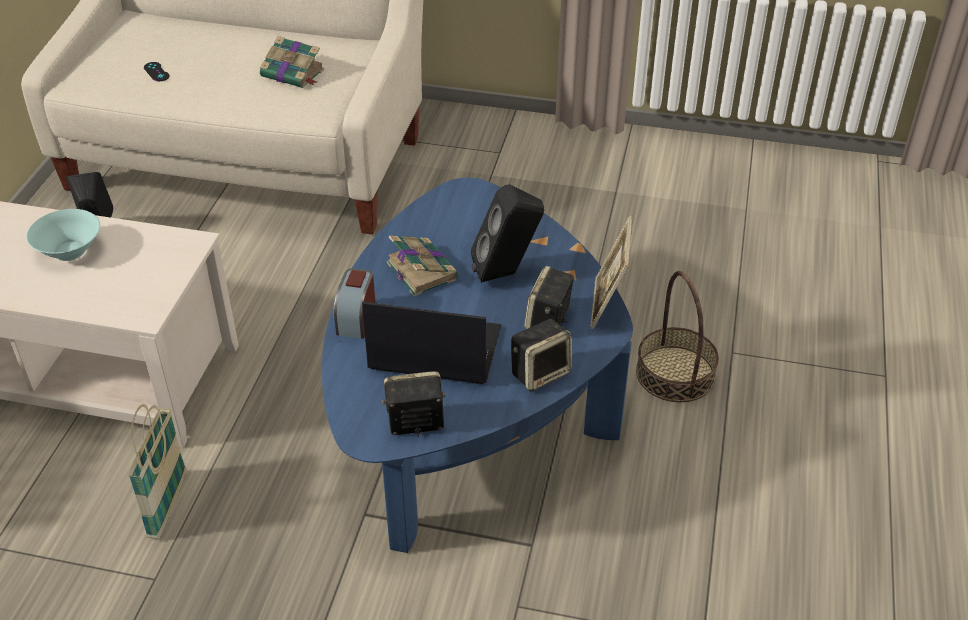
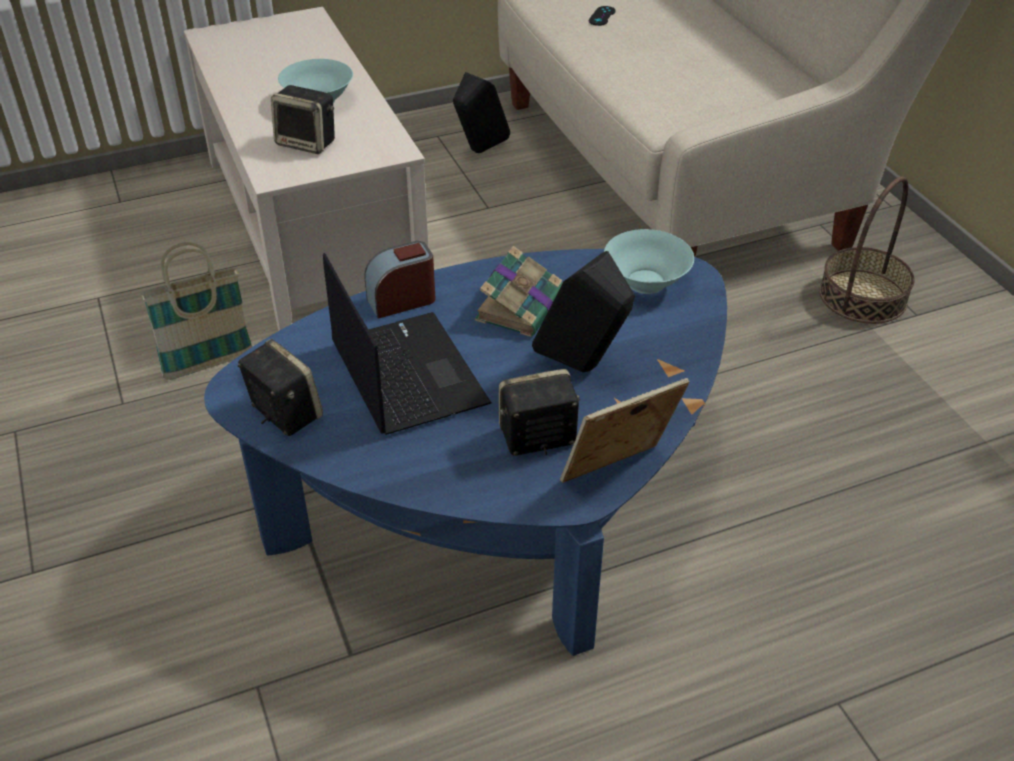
camera: 55 degrees right, 0 degrees up
book [260,36,324,88] -> none
speaker [511,319,572,391] -> speaker moved to [271,85,335,154]
basket [636,271,719,402] -> basket moved to [819,177,915,324]
none -> turquoise bowl [604,229,694,294]

